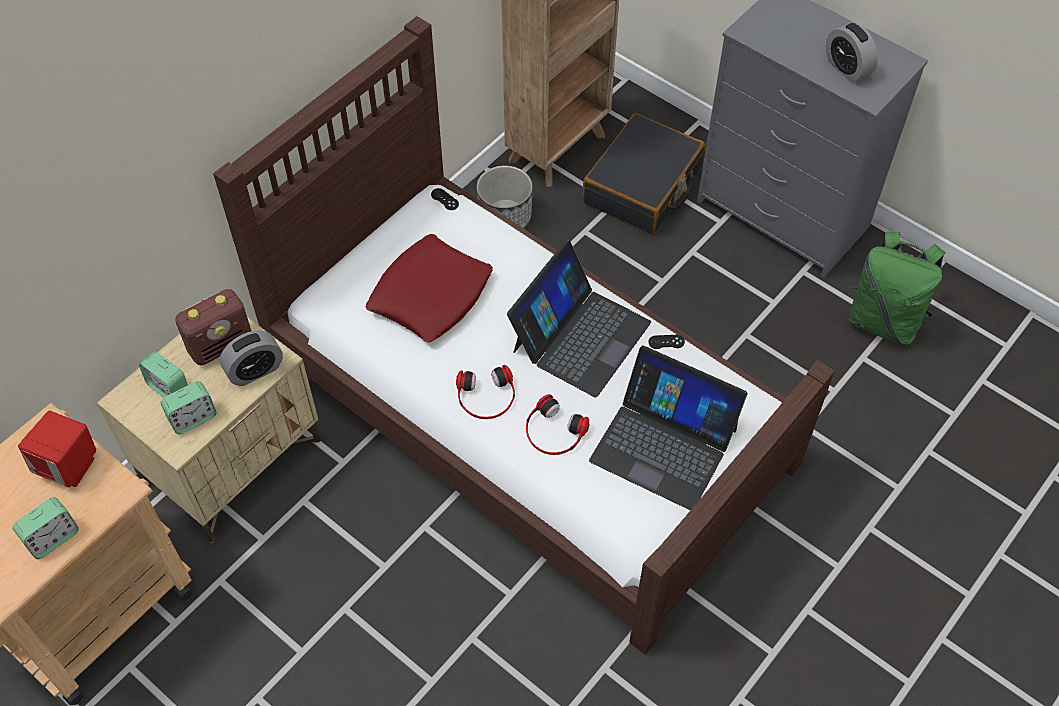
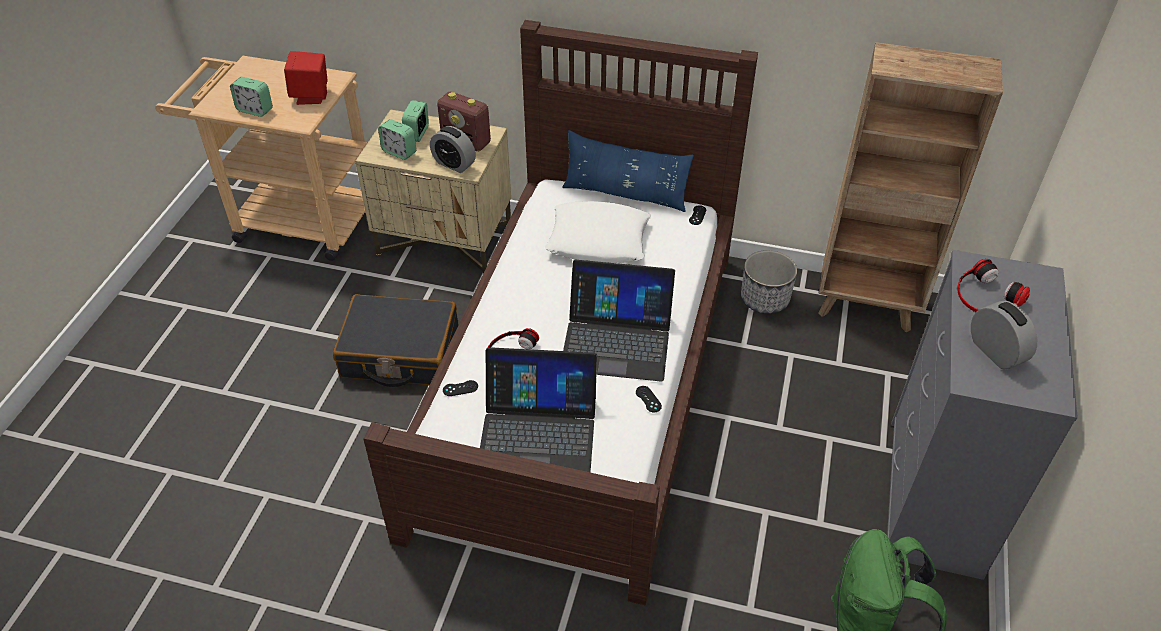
camera: 65 degrees right, 10 degrees down
red pillow [365,234,493,343] -> white pillow [545,201,651,263]
headphones [456,365,515,419] -> headphones moved to [958,259,1030,312]
black suitcase [583,113,705,234] -> black suitcase moved to [333,294,458,387]
laptop [589,345,748,510] -> laptop turned 90 degrees counterclockwise [480,347,597,473]
alarm clock [826,22,878,82] -> alarm clock turned 120 degrees clockwise [971,301,1037,369]
none -> black game controller [443,380,478,396]
none -> blue pillow [562,130,694,212]

